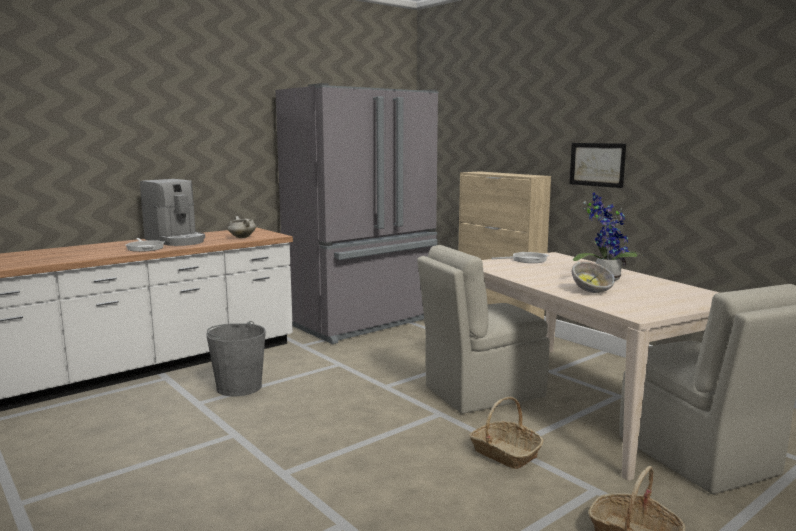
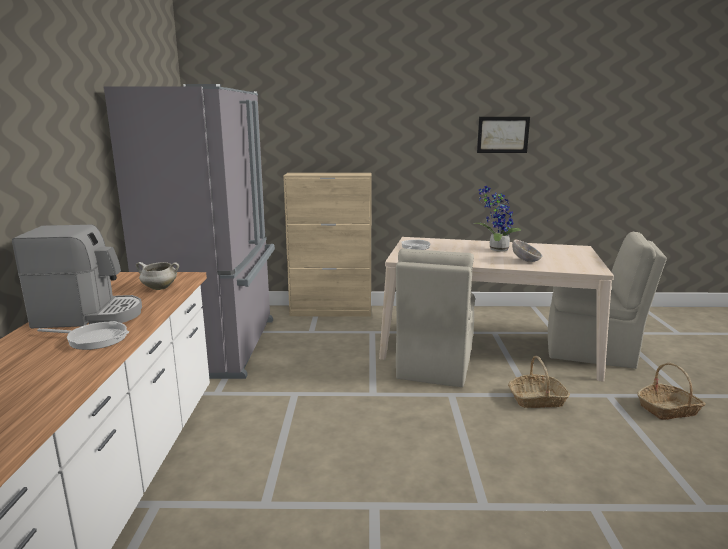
camera: 50 degrees left, 5 degrees up
grey bucket [206,321,266,397] -> none
picture [569,143,626,188] -> picture moved to [477,117,530,153]

